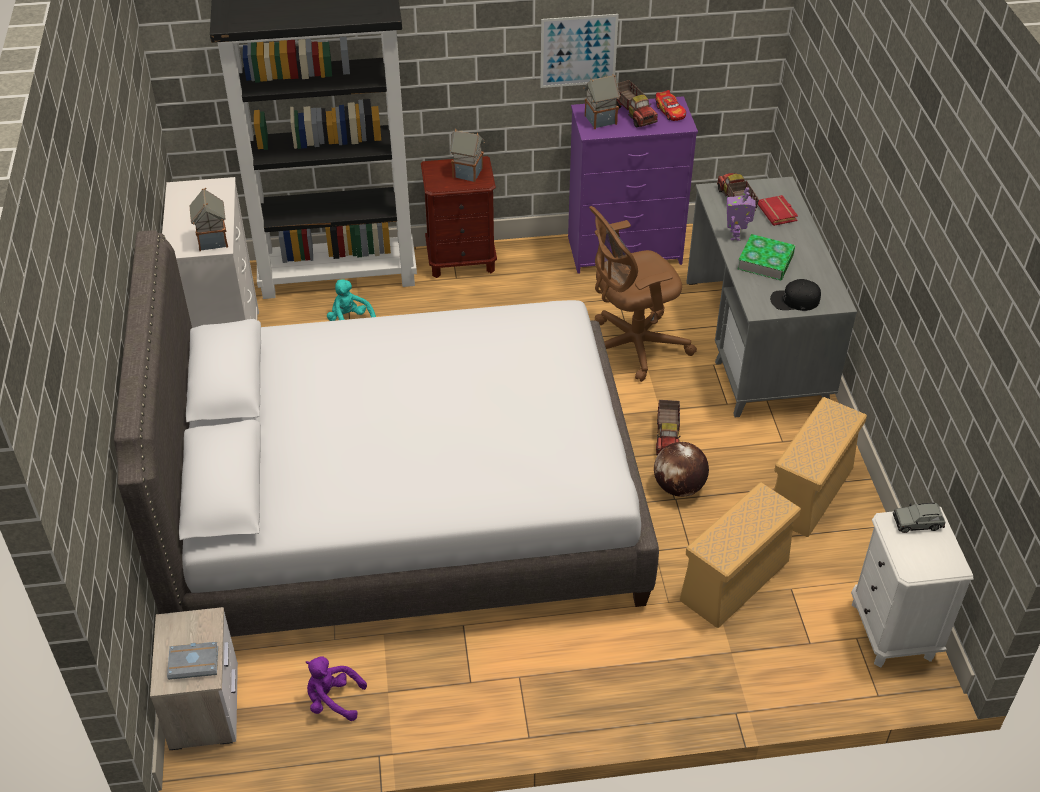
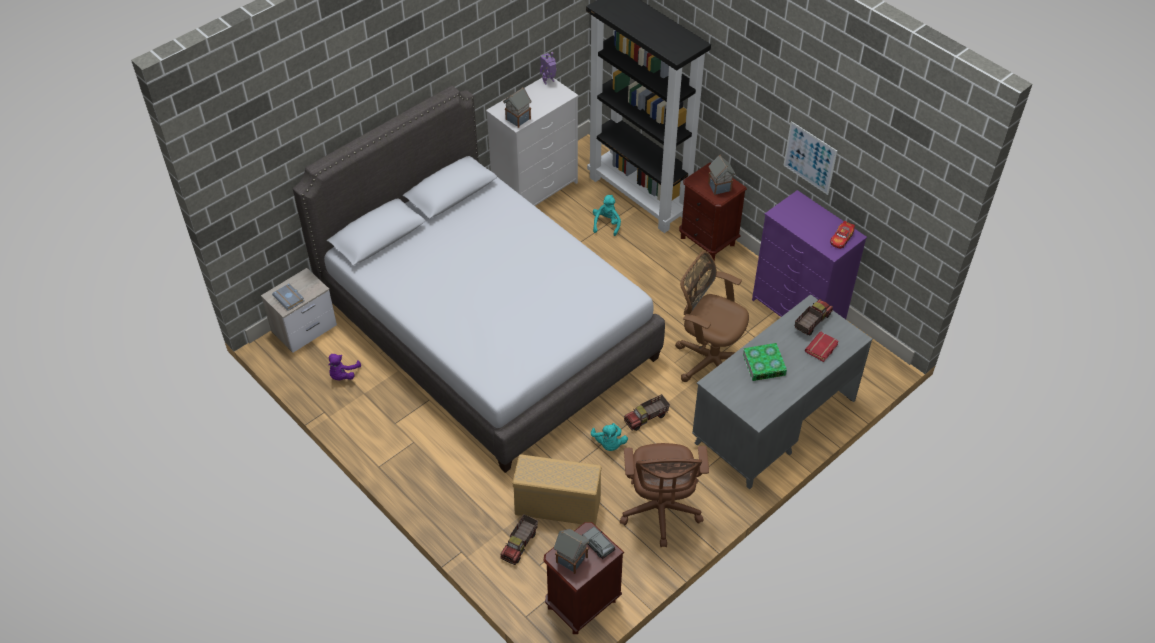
camera: 55 degrees right, 5 degrees up
purple plush toy [306,656,367,721] -> purple plush toy turned 135 degrees counterclockwise [329,354,361,380]
toy house [583,74,620,129] -> toy house moved to [554,529,589,574]
toy truck [616,80,658,127] -> toy truck moved to [500,514,538,565]
globe [654,442,709,497] -> turquoise plush toy [591,423,628,451]
toy robot [726,187,756,241] -> toy robot moved to [540,52,556,84]
black cap [770,279,821,311] -> none
beige storage box [774,397,867,537] -> brown office chair [620,443,709,547]
white nightstand [851,507,973,668] -> brown nightstand [543,522,624,634]

